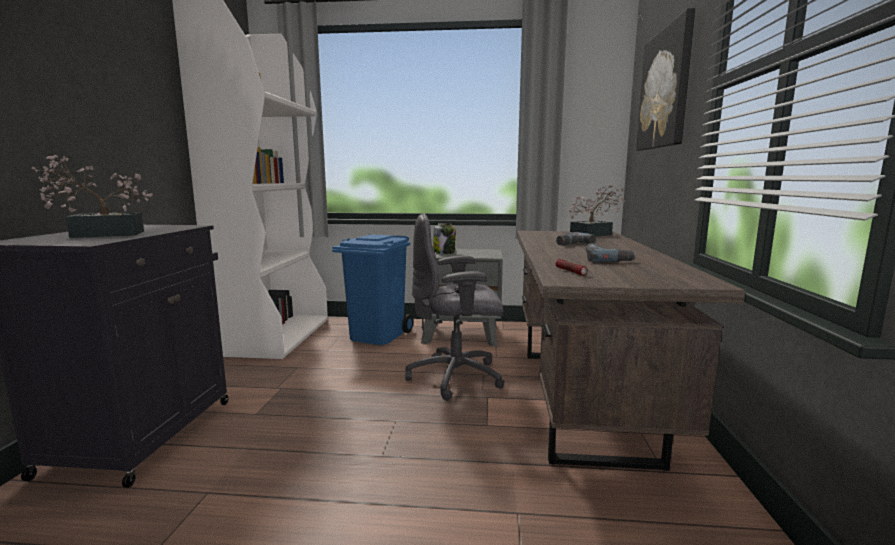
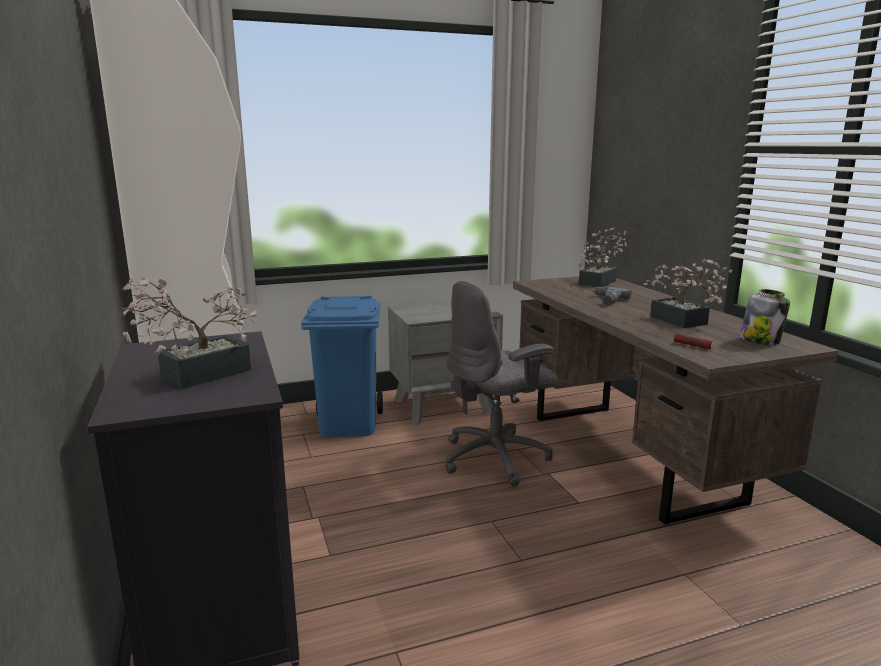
camera: 25 degrees left, 5 degrees up
jar [433,223,456,254] -> jar moved to [740,289,790,345]
power drill [586,243,636,262] -> potted plant [643,259,732,328]
picture [636,8,695,151] -> none

